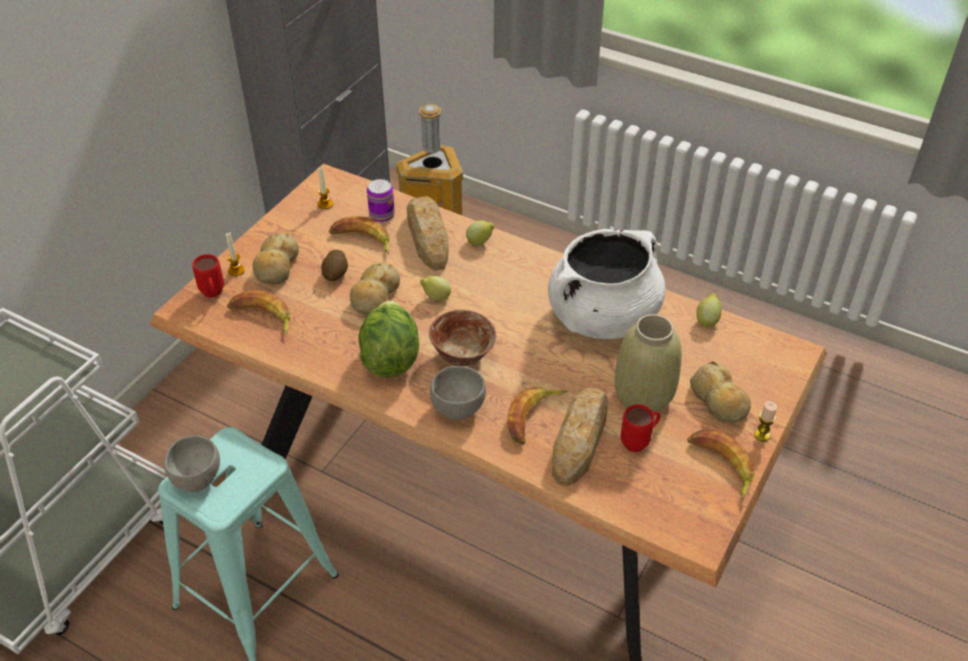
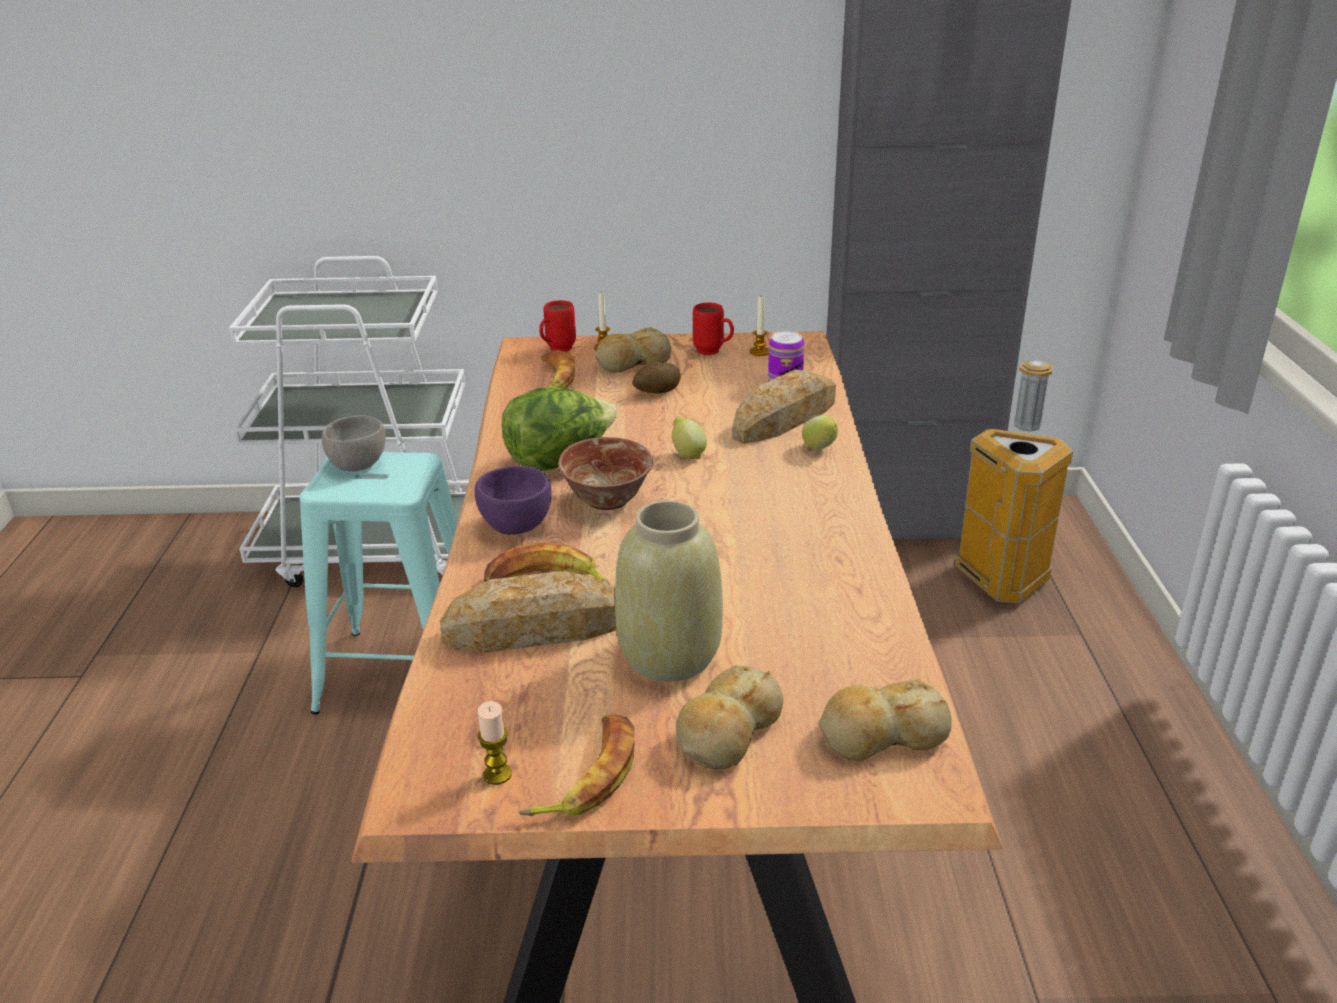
camera: 60 degrees right, 15 degrees down
banana [329,216,390,254] -> none
bread [350,263,400,316] -> bread moved to [819,679,952,761]
grey bowl [430,366,486,420] -> purple bowl [475,466,552,535]
white cooking pot [548,229,666,339] -> none
red mug [621,404,660,452] -> red mug moved to [693,303,734,355]
lemon [696,293,721,329] -> none
candle [754,401,777,441] -> candle moved to [478,701,512,785]

